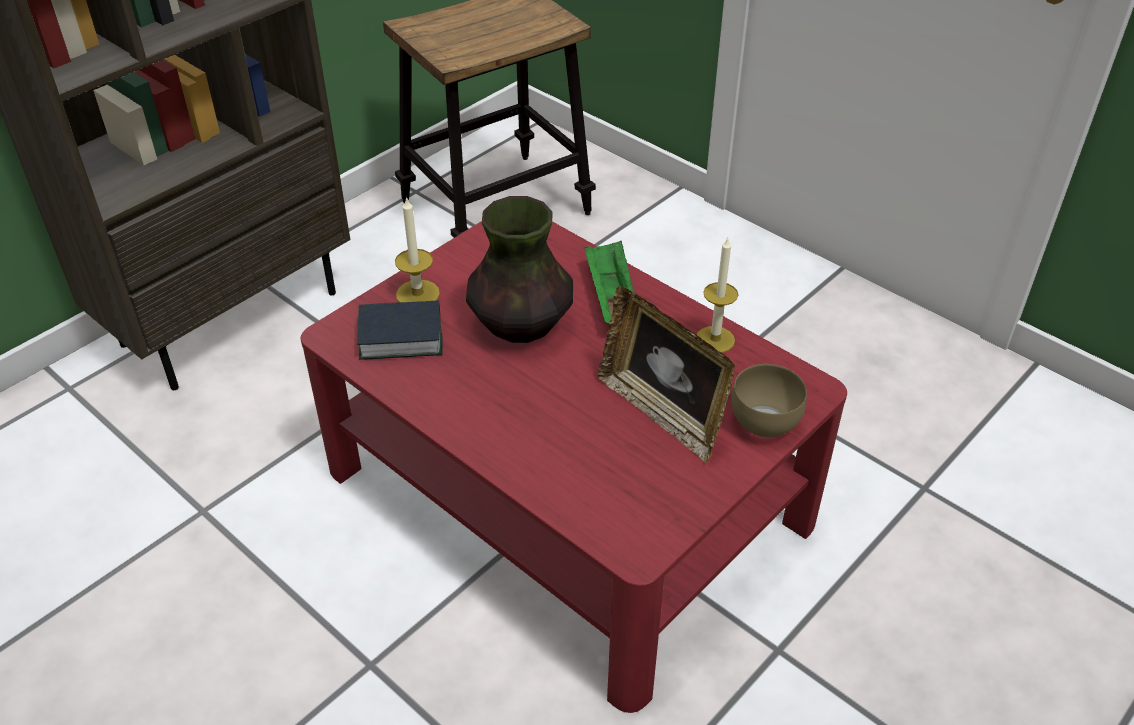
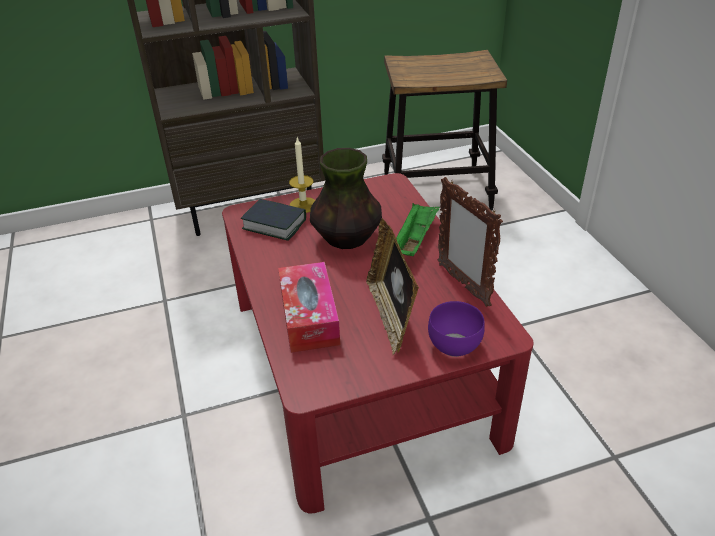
camera: 30 degrees right, 5 degrees down
candle [697,237,738,353] -> picture frame [438,177,503,307]
brown bowl [731,364,807,438] -> purple bowl [428,301,485,357]
none -> tissue box [278,262,340,353]

